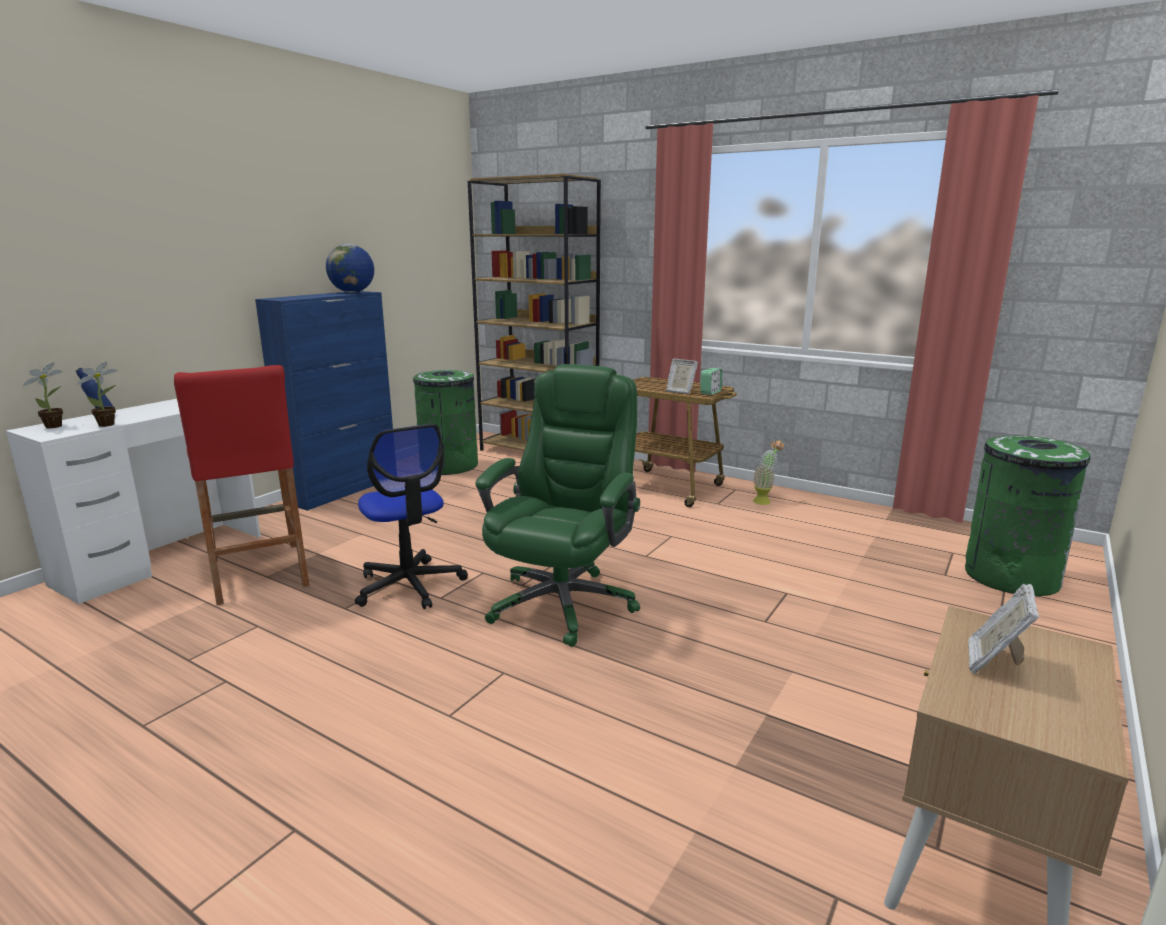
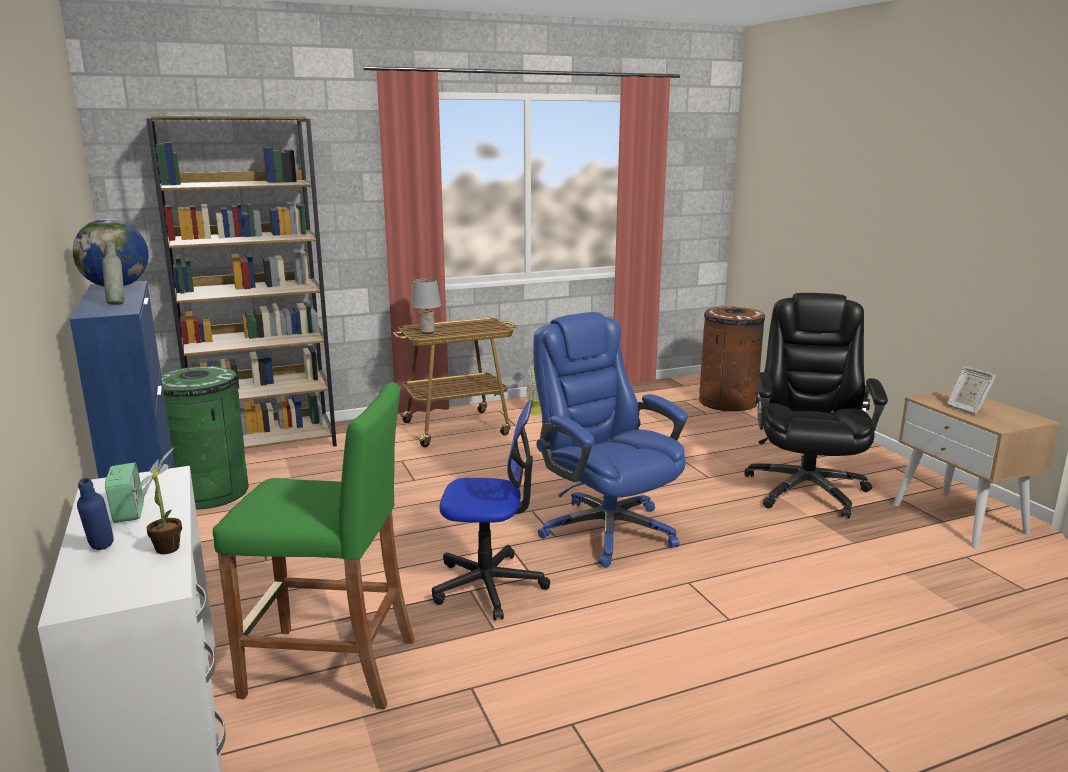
camera: 55 degrees left, 0 degrees up
potted plant [22,362,63,428] -> none
red stool [174,365,310,605] -> green stool [213,382,415,709]
green office chair [475,364,640,647] -> blue office chair [533,312,688,568]
picture frame [666,359,698,394] -> none
alarm clock [700,368,722,395] -> alarm clock moved to [105,463,144,523]
green trash can [965,436,1091,596] -> brown trash can [699,307,765,411]
none -> grey bottle [102,240,124,305]
none -> grey table lamp [411,278,441,334]
none -> black office chair [744,293,888,518]

